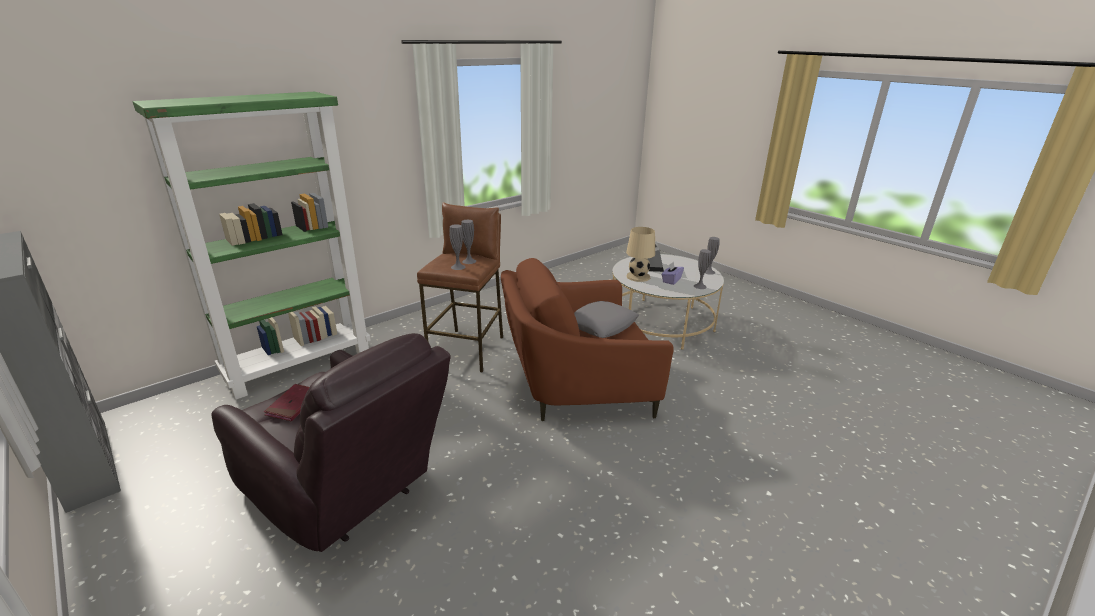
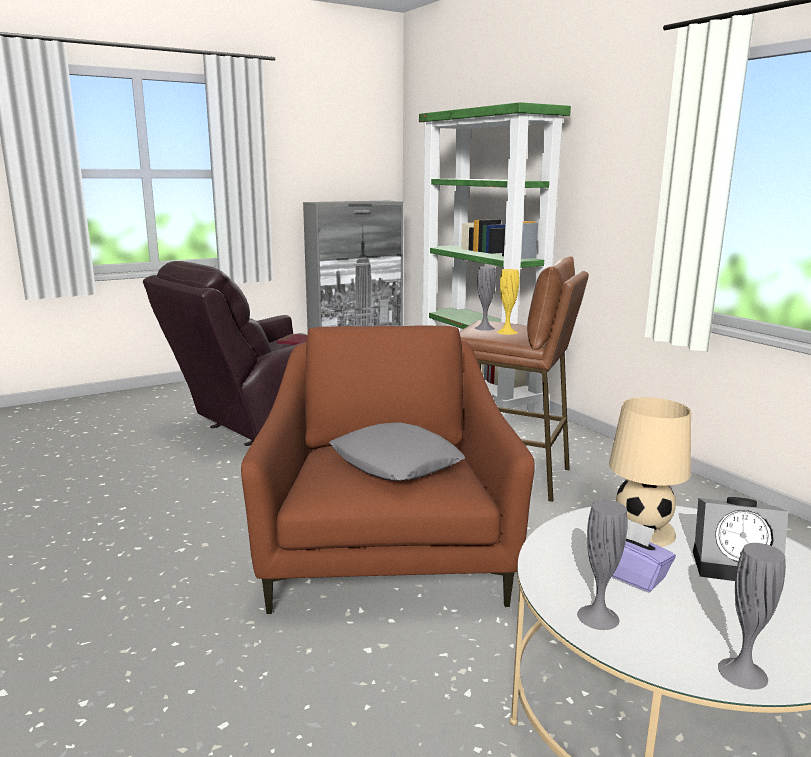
camera: 100 degrees right, 10 degrees down
grey vase [461,220,476,264] -> yellow vase [497,269,519,335]

